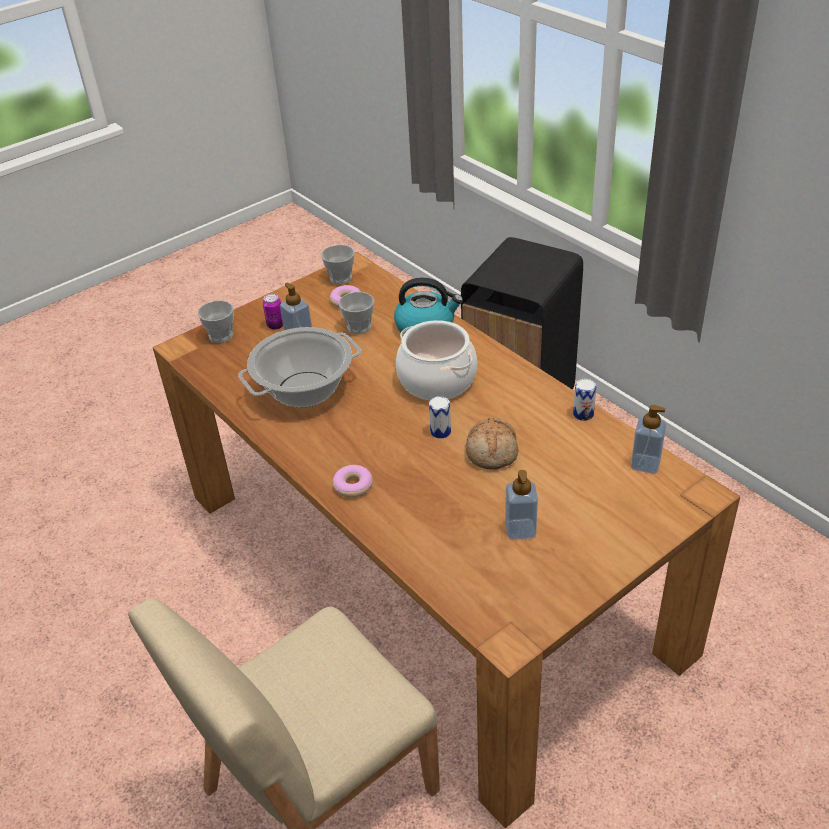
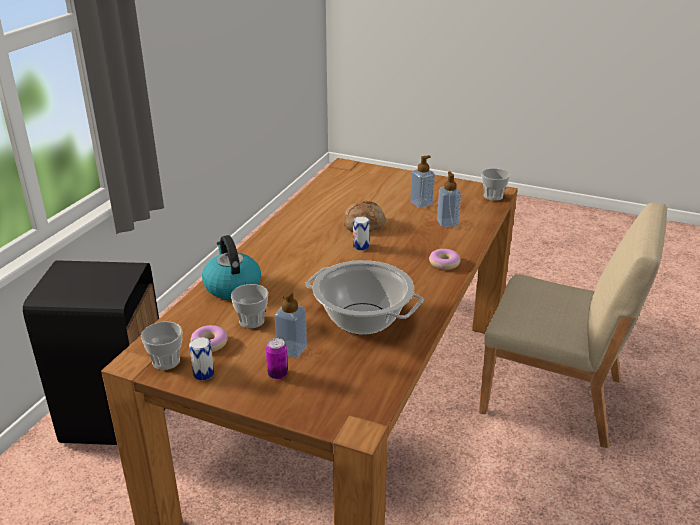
camera: 120 degrees left, 10 degrees down
cup [197,300,234,343] -> cup moved to [481,168,510,201]
cooking pot [396,320,477,400] -> none
can [573,379,596,421] -> can moved to [189,337,214,381]
soap dispenser [631,405,666,474] -> soap dispenser moved to [437,172,461,227]

